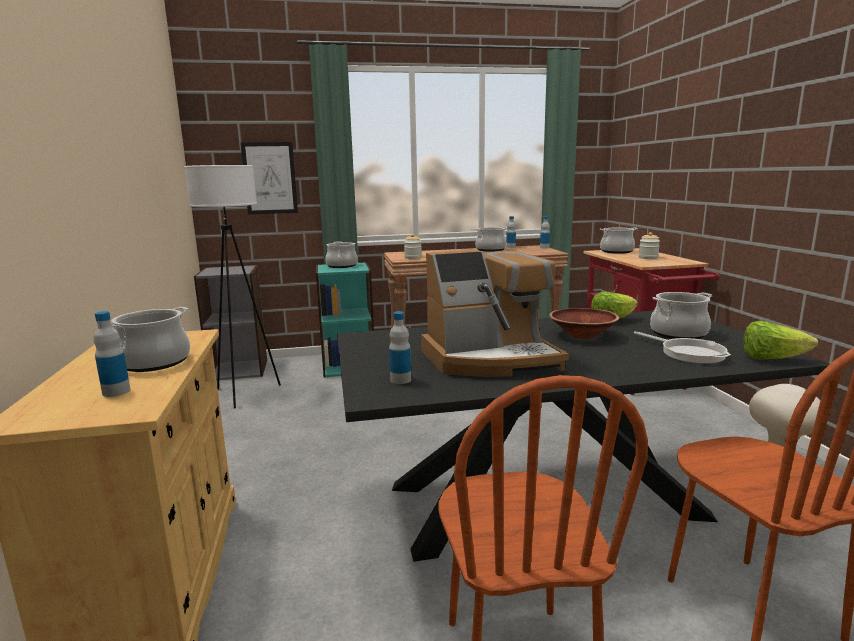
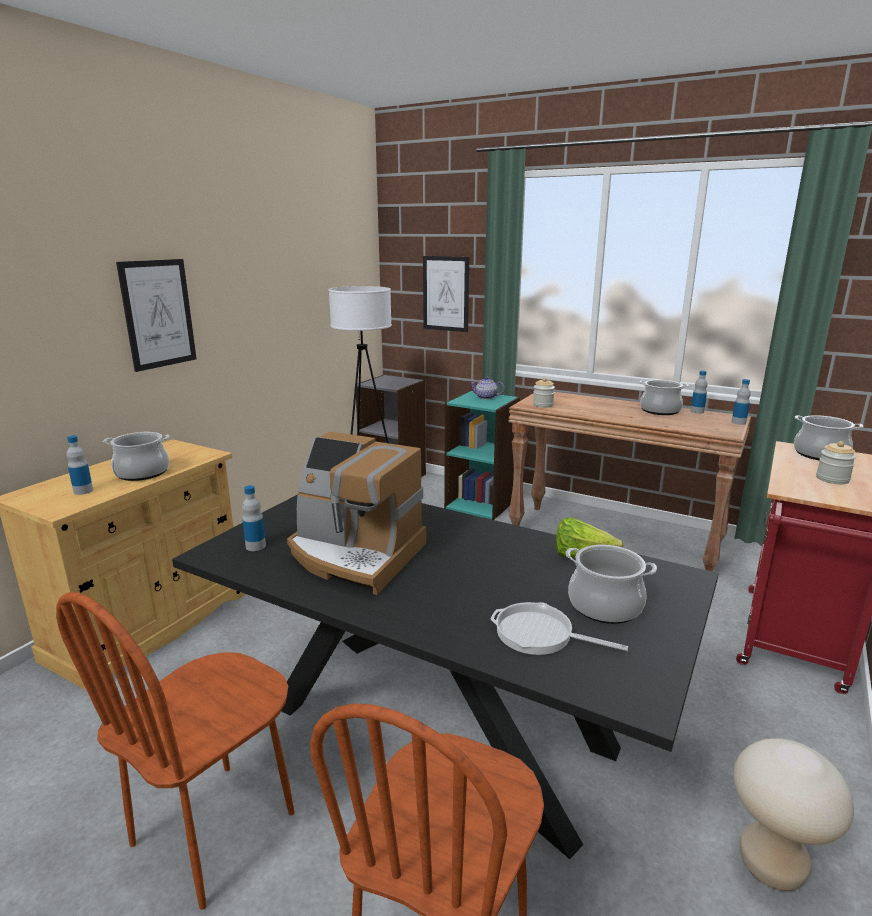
camera: 40 degrees right, 5 degrees up
cooking pot [326,241,358,268] -> teapot [470,377,504,399]
brown bowl [549,308,619,339] -> none
frying pan [634,331,731,364] -> frying pan turned 105 degrees clockwise [490,602,628,655]
lettuce [744,321,818,360] -> none
none -> picture [116,259,196,372]

